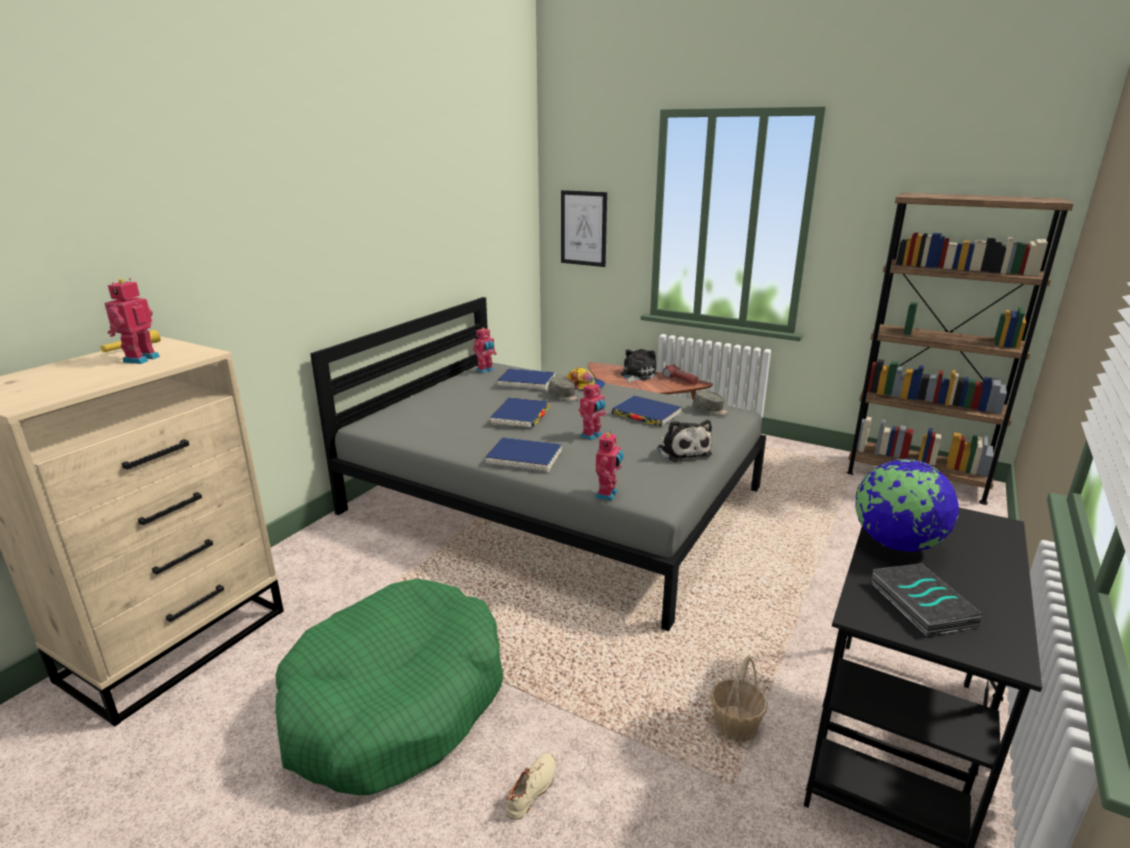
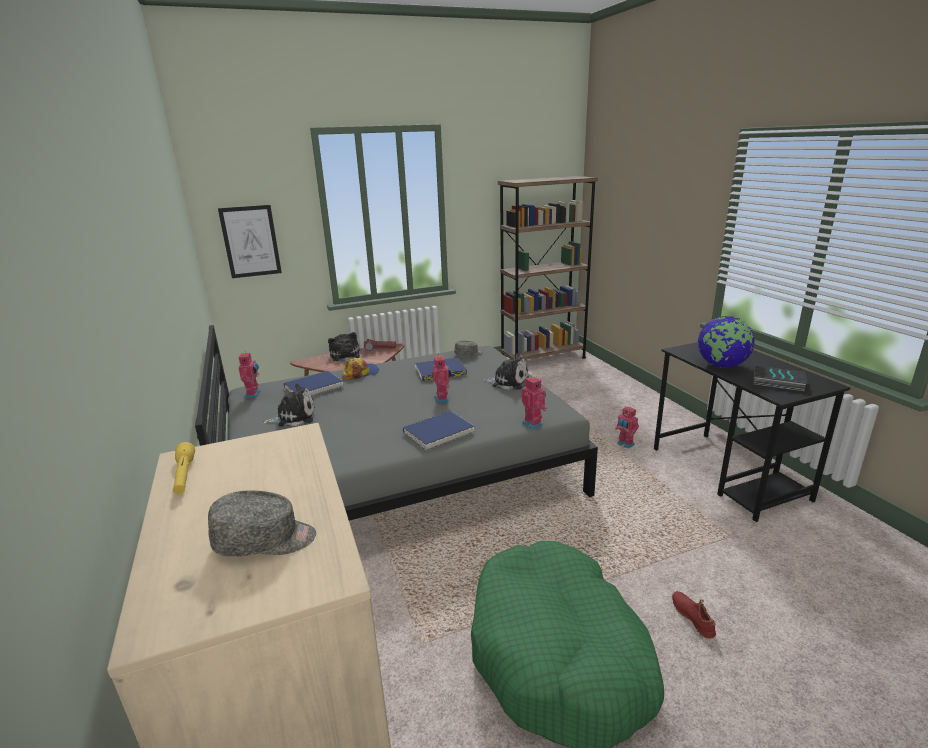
camera: 50 degrees left, 0 degrees up
toy robot [104,278,160,364] -> toy robot moved to [615,406,639,449]
blue book [490,397,549,428] -> none
beige shoe [505,753,555,820] -> red shoe [672,591,716,639]
grey cap [548,376,579,402] -> grey cap moved to [208,490,316,557]
basket [710,657,768,742] -> none
none -> plush toy [262,383,315,427]

